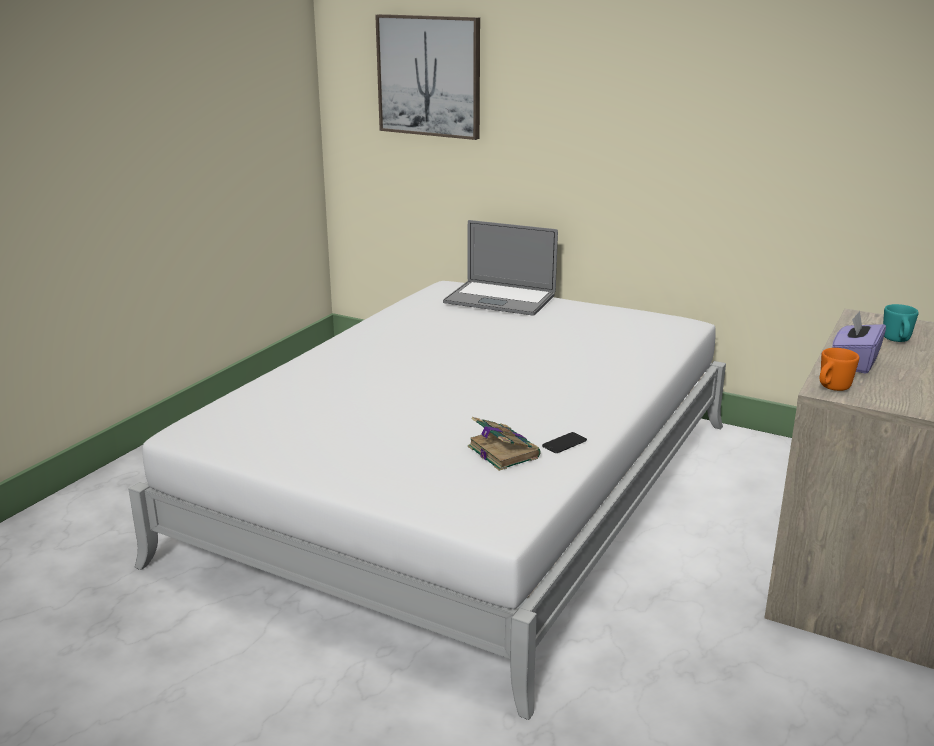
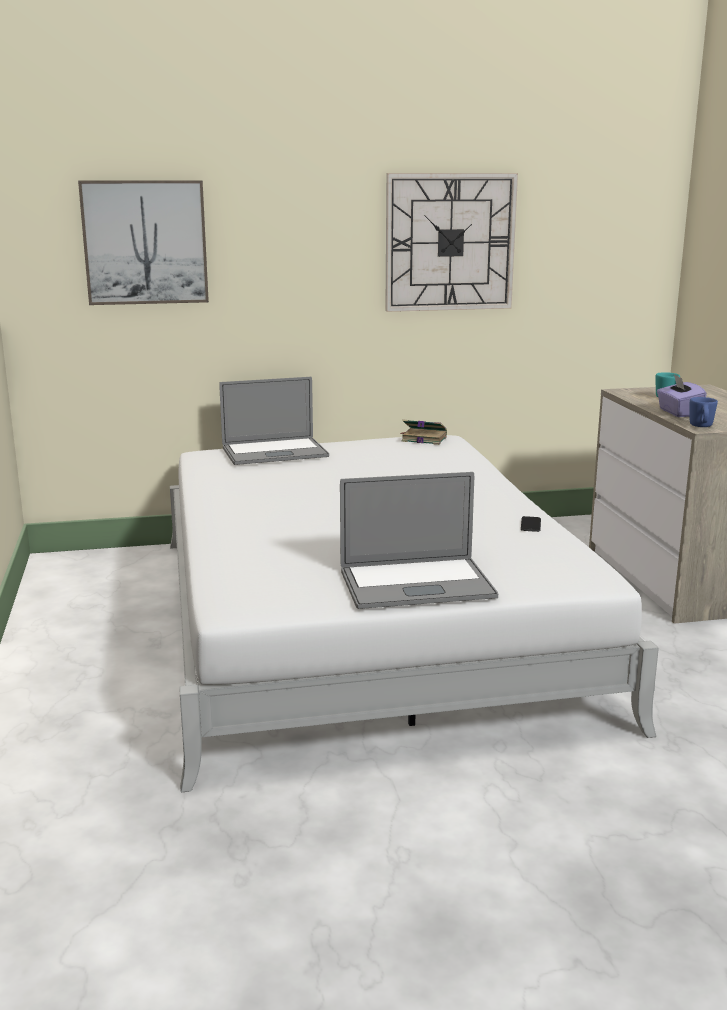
camera: 40 degrees left, 5 degrees down
book [468,417,540,471] -> book moved to [400,420,447,445]
orange mug [820,348,859,391] -> blue mug [690,397,718,427]
none -> laptop [340,472,498,609]
none -> wall clock [385,173,518,312]

